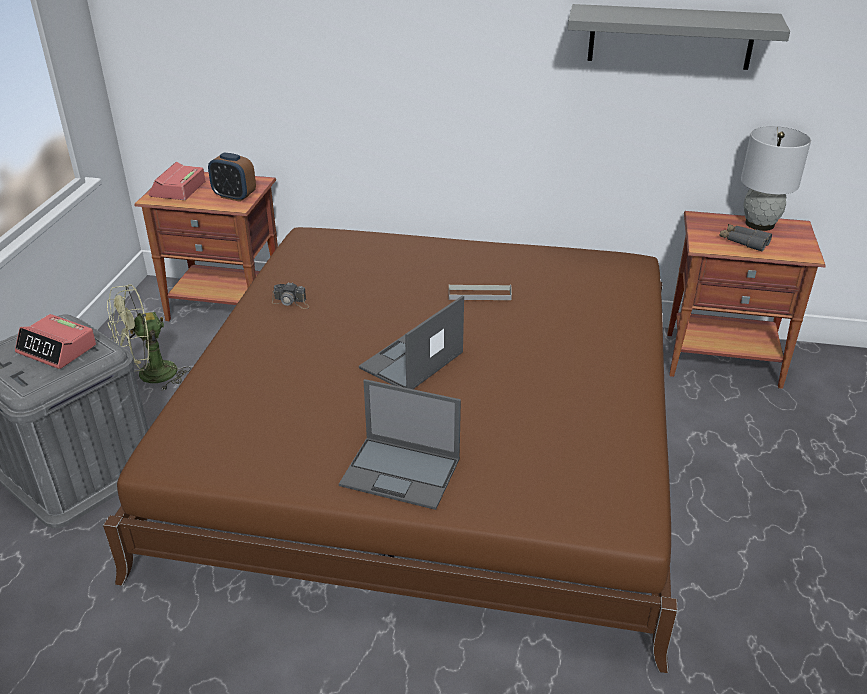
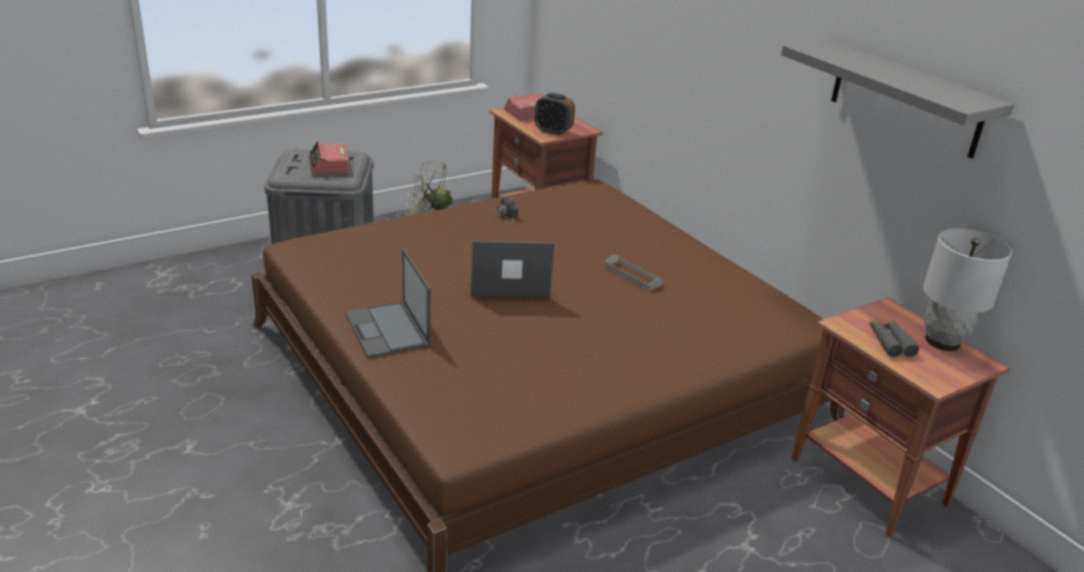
camera: 45 degrees right, 5 degrees down
alarm clock [208,153,256,202] -> alarm clock turned 45 degrees counterclockwise [535,93,575,136]

